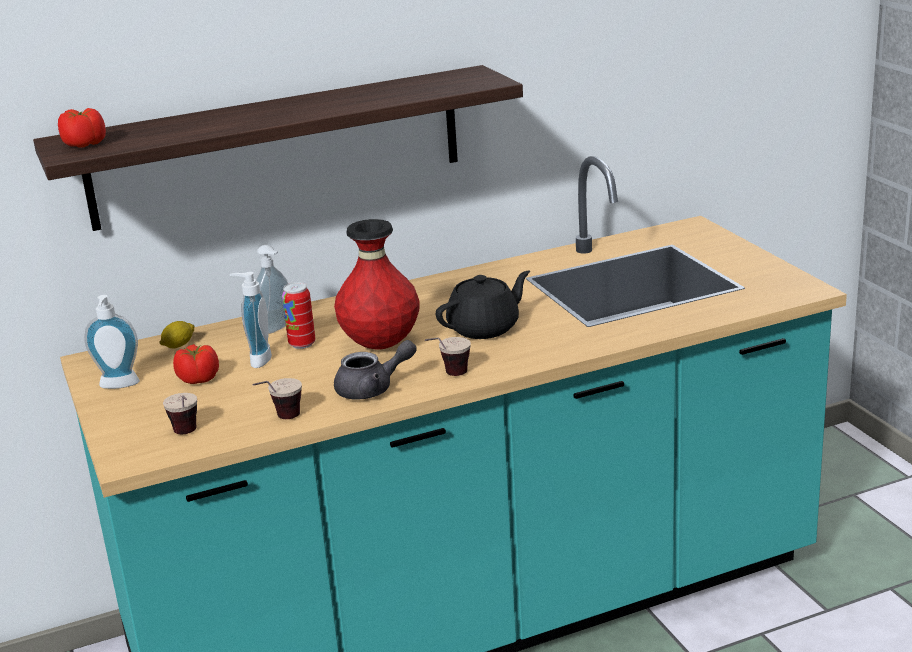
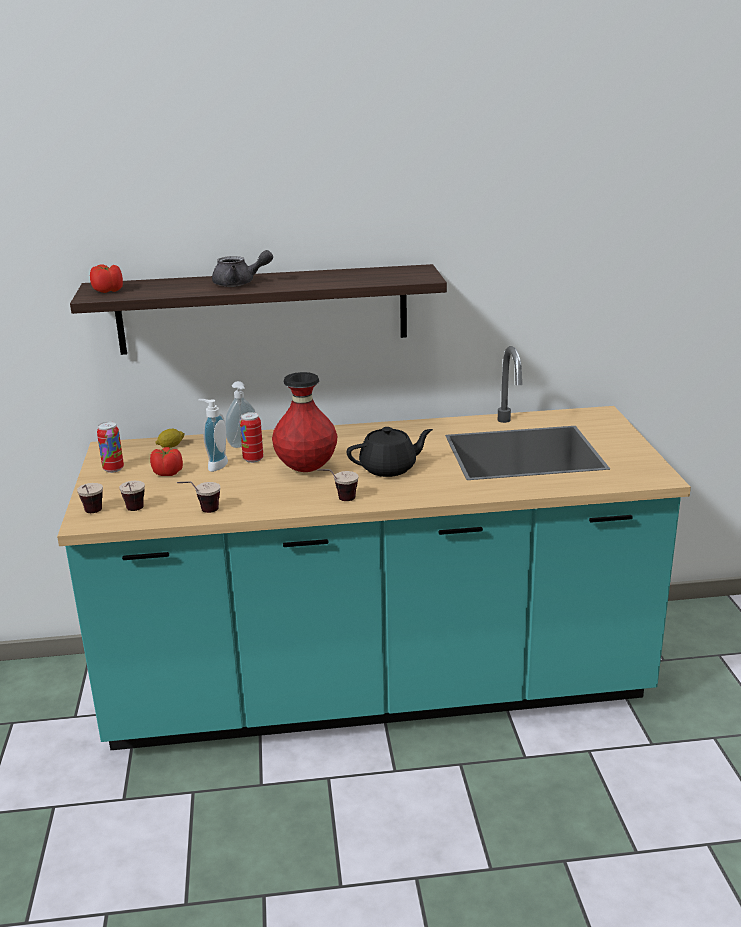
camera: 15 degrees right, 0 degrees up
soap dispenser [84,295,140,389] -> can [97,422,124,473]
grey teapot [334,340,417,399] -> grey teapot moved to [212,250,273,287]
none -> cup [77,483,103,513]

